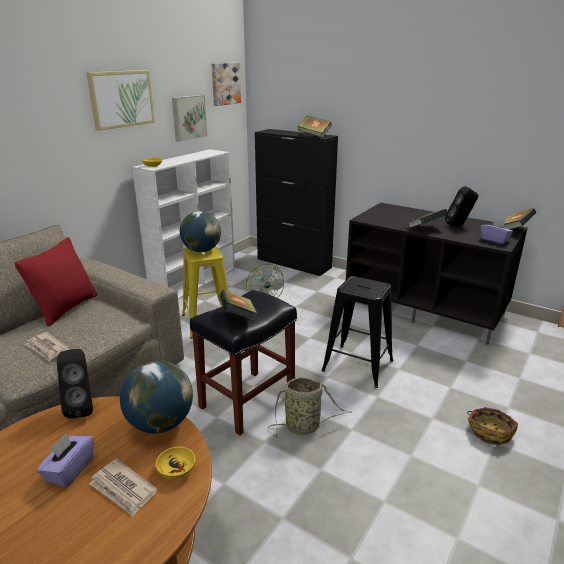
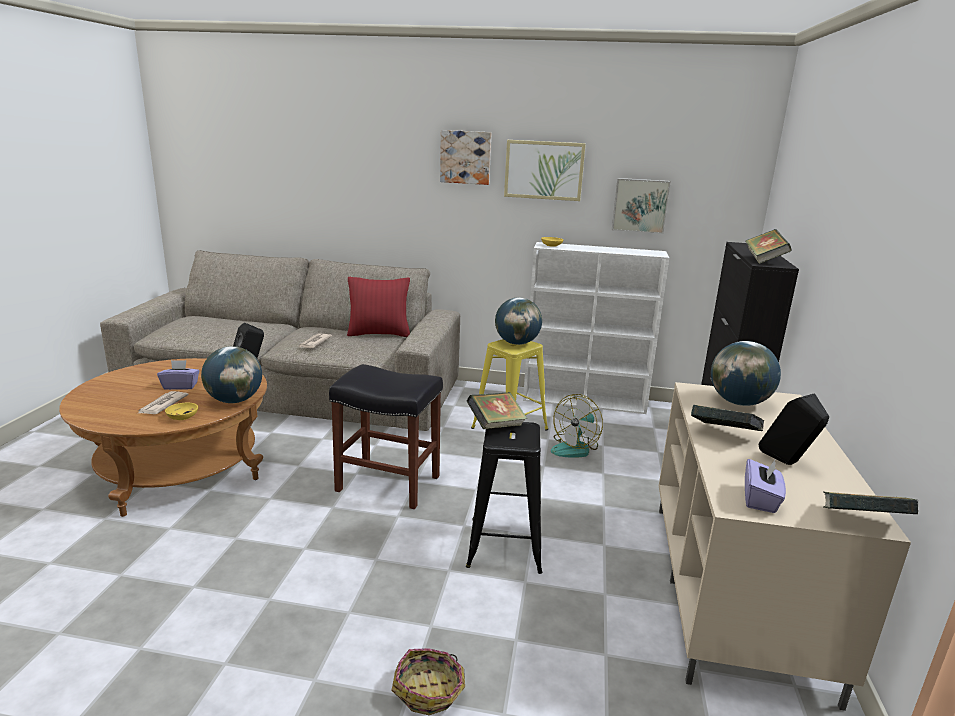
camera: 65 degrees right, 5 degrees down
picture [211,63,241,106] -> picture moved to [440,130,492,185]
book [220,290,258,321] -> book moved to [467,392,527,429]
basket [268,377,353,439] -> none
black tv stand [346,203,527,345] -> beige tv stand [659,382,911,711]
none -> globe [711,341,781,406]

